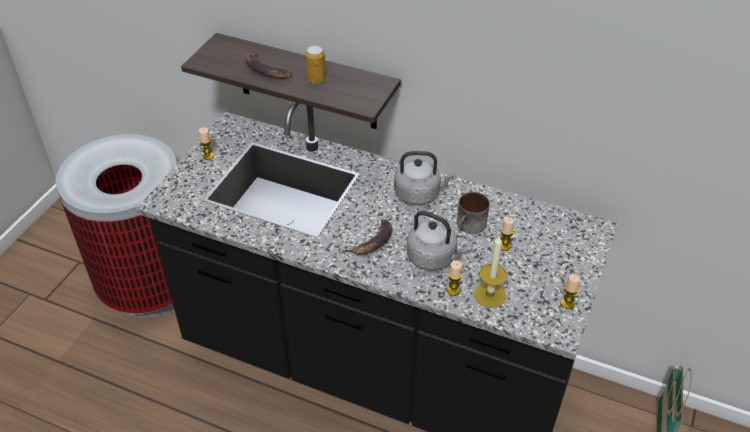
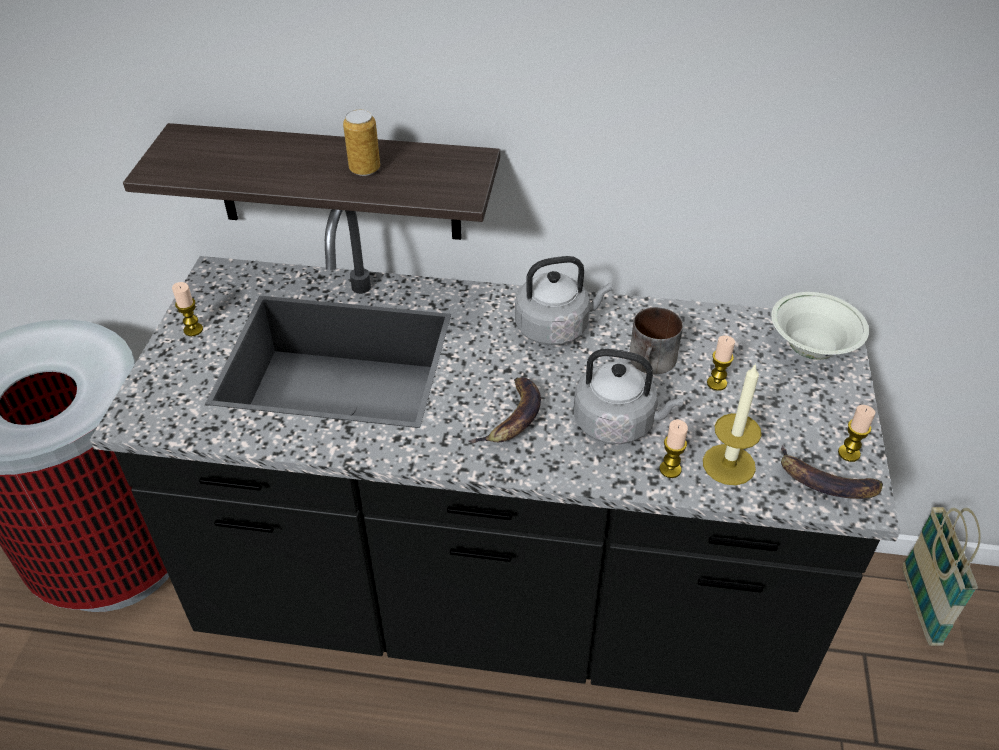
camera: 15 degrees left, 0 degrees up
banana [245,53,292,79] -> banana moved to [781,445,883,499]
none -> white bowl [771,292,869,359]

